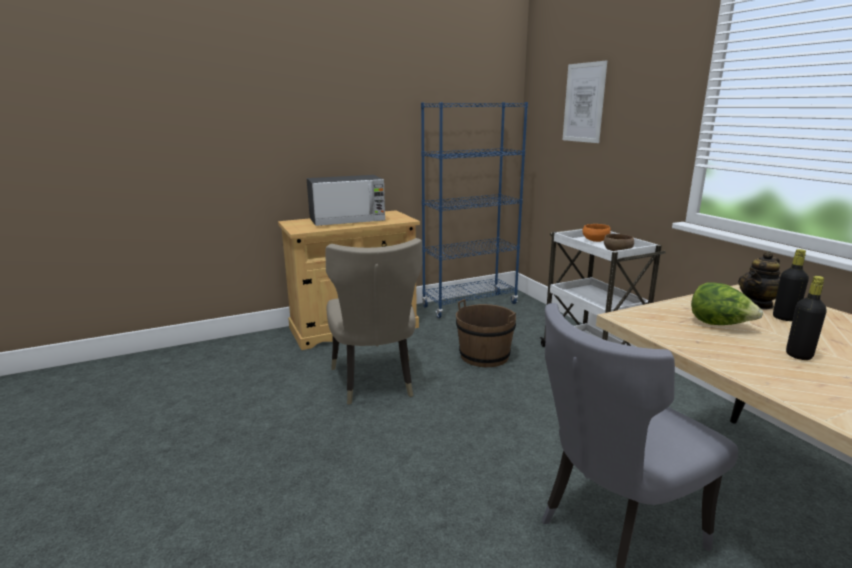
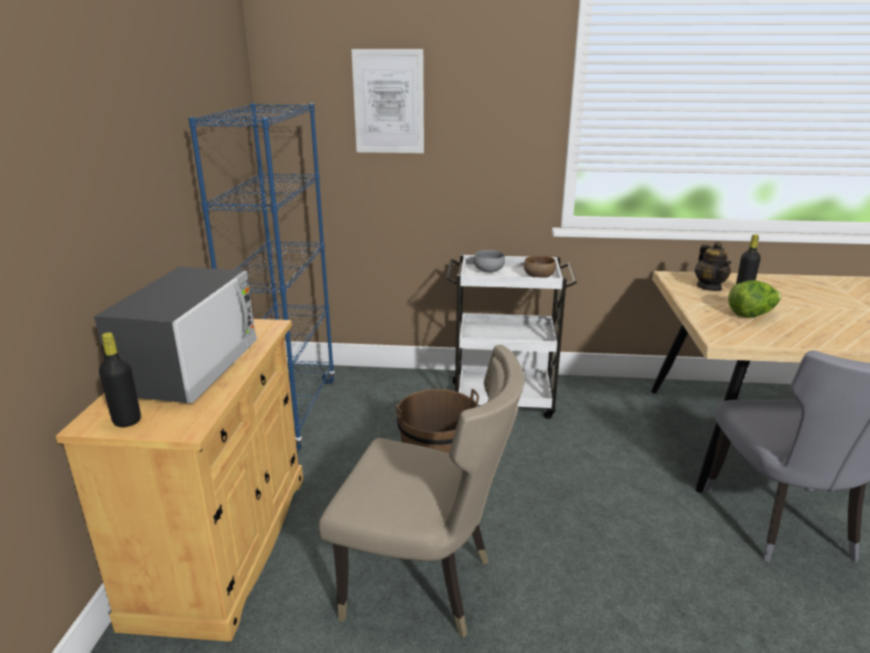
camera: 60 degrees left, 5 degrees up
orange bowl [582,224,611,242] -> grey bowl [473,250,505,272]
black bottle [786,276,827,360] -> black bottle moved to [99,332,141,427]

